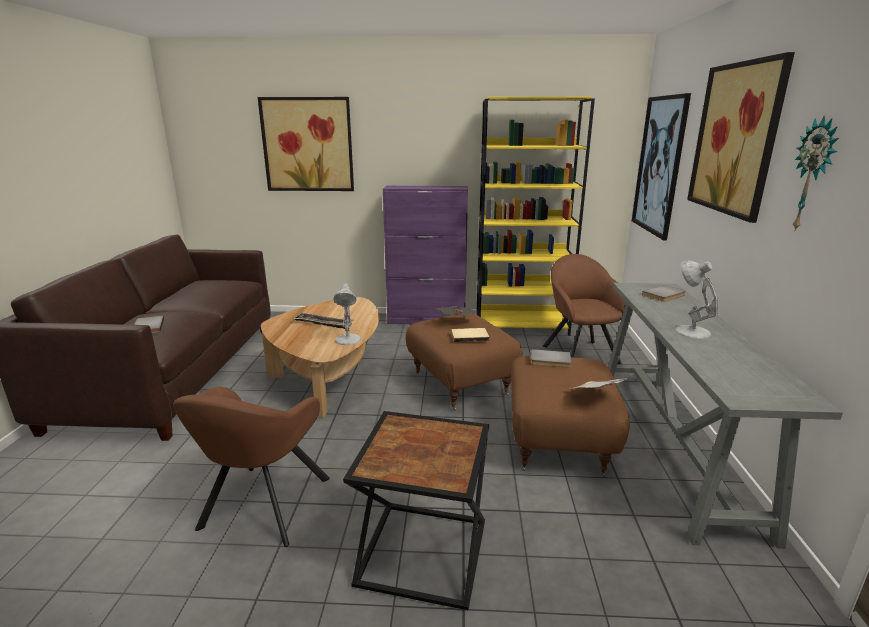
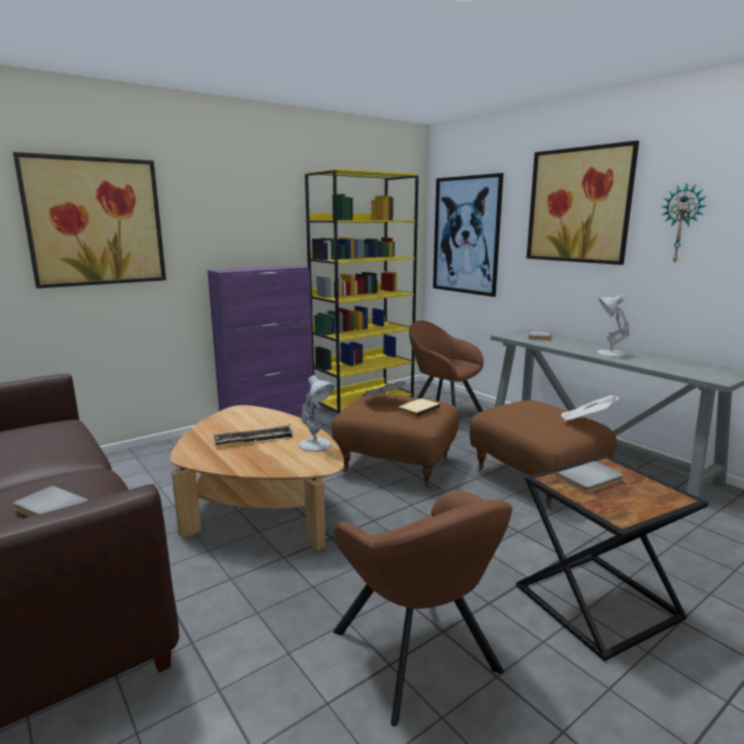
camera: 40 degrees left, 5 degrees down
grey book [531,349,572,368] -> grey book moved to [556,461,624,494]

